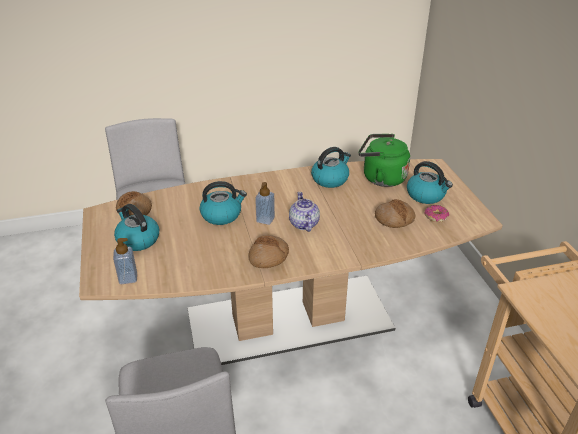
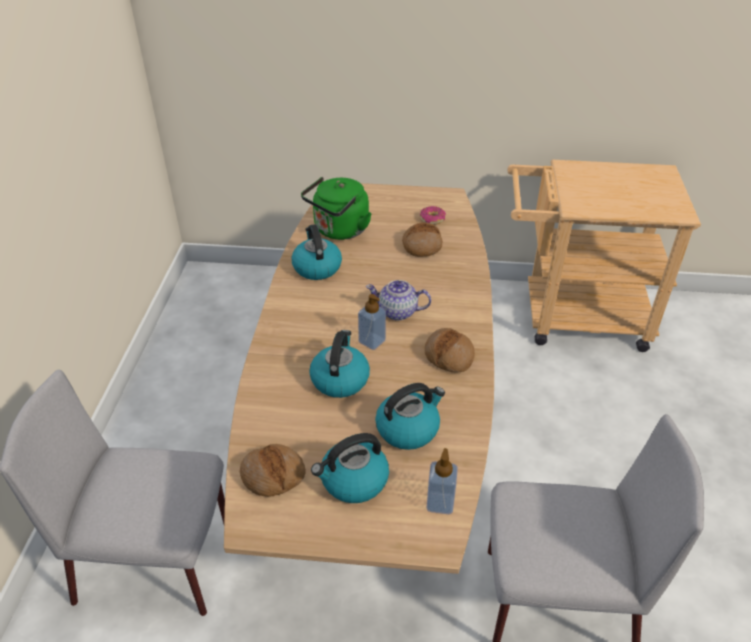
camera: 70 degrees left, 5 degrees up
kettle [407,161,453,204] -> kettle moved to [375,383,445,450]

